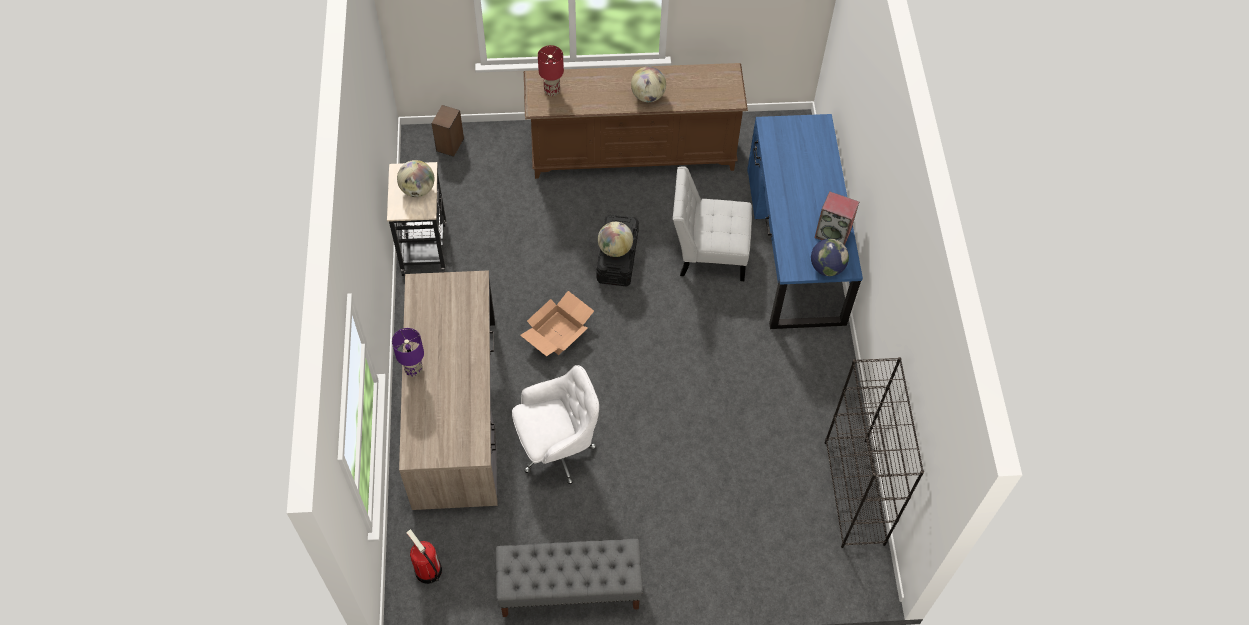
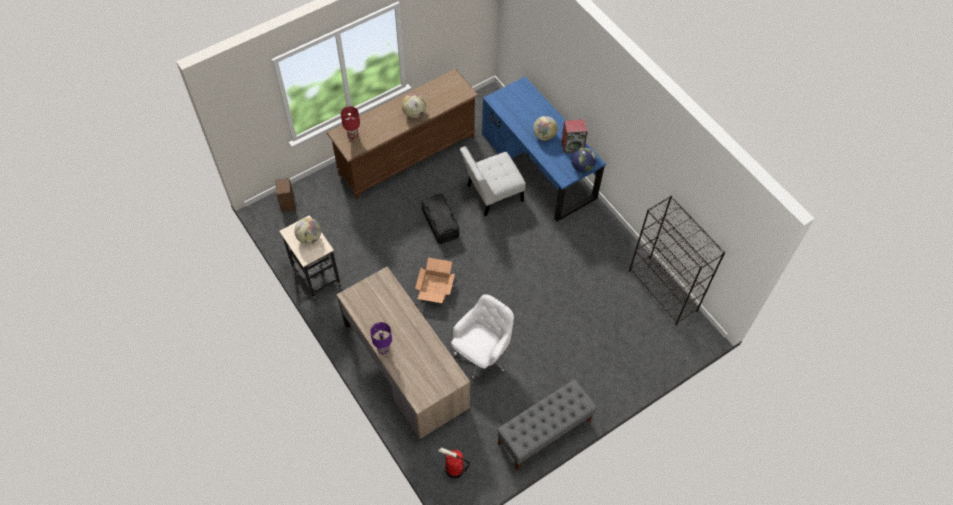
camera: 30 degrees left, 0 degrees up
globe [598,222,633,257] -> globe moved to [533,116,557,141]

